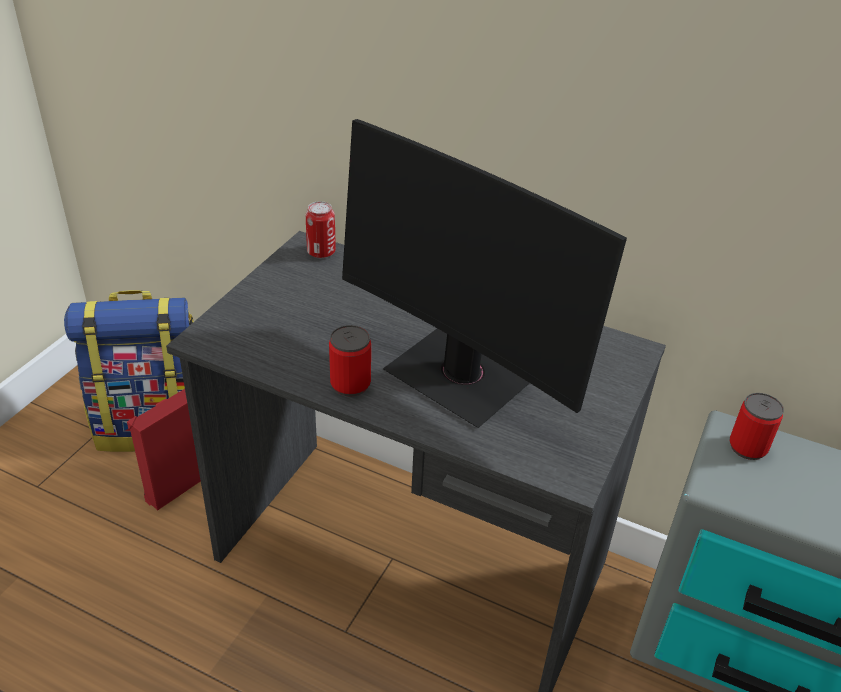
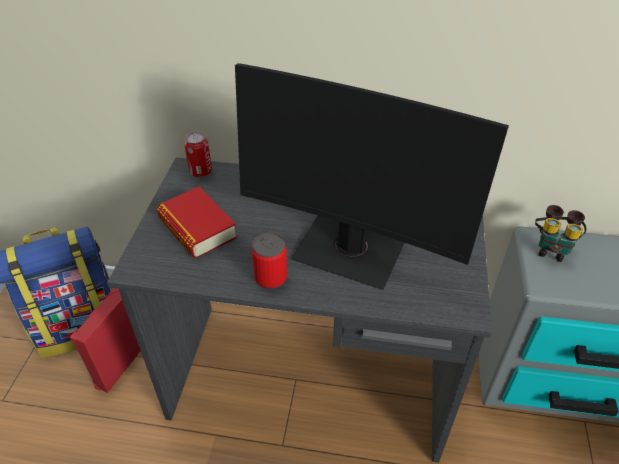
camera: 15 degrees left, 5 degrees up
can [730,393,784,460] -> binoculars [535,205,586,262]
none -> book [157,187,237,258]

